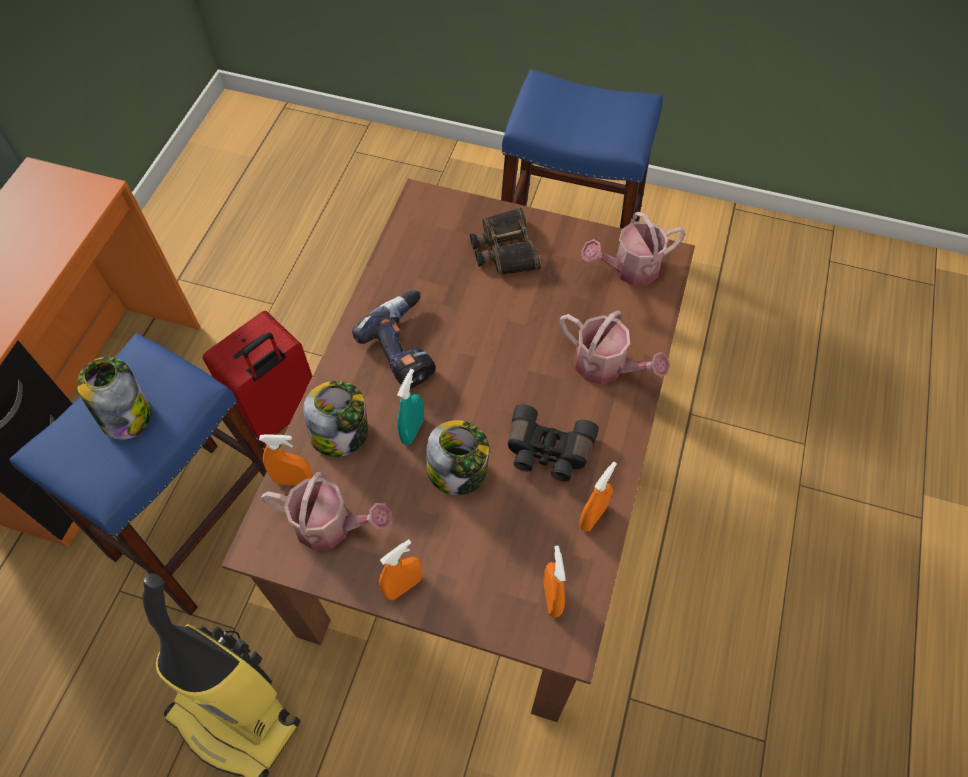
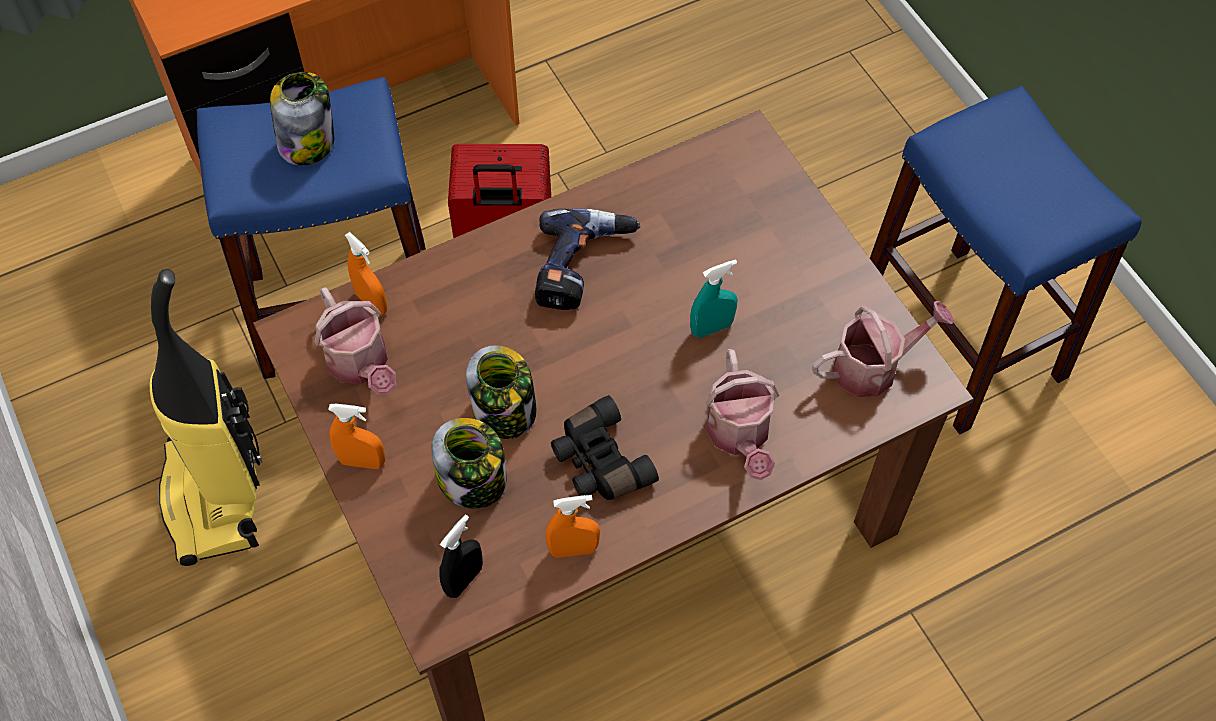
camera: 45 degrees right, 0 degrees up
jar [304,381,368,457] -> jar moved to [432,418,507,509]
turquoise spray bottle [397,369,424,445] -> turquoise spray bottle moved to [690,259,738,338]
binoculars [470,207,541,275] -> none
orange spray bottle [543,545,566,617] -> black spray bottle [439,514,483,598]
watering can [581,212,686,286] -> watering can turned 135 degrees clockwise [812,301,955,397]

